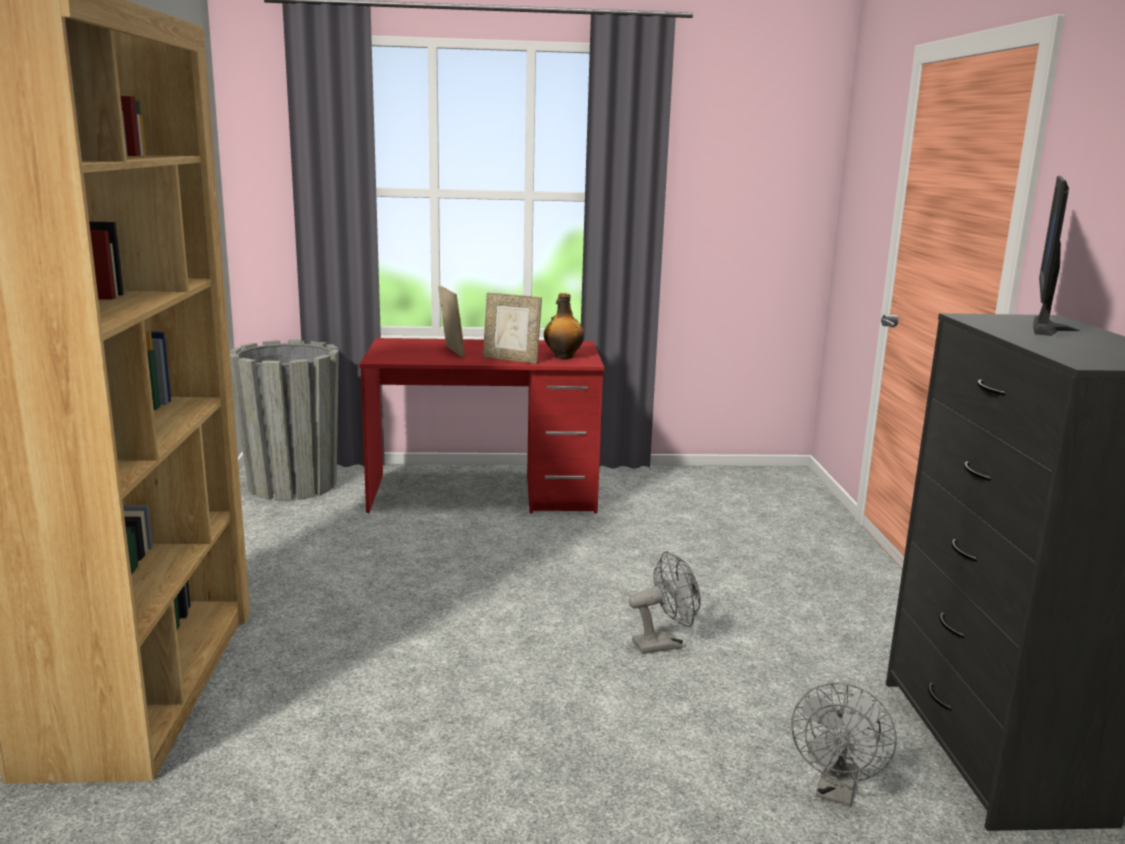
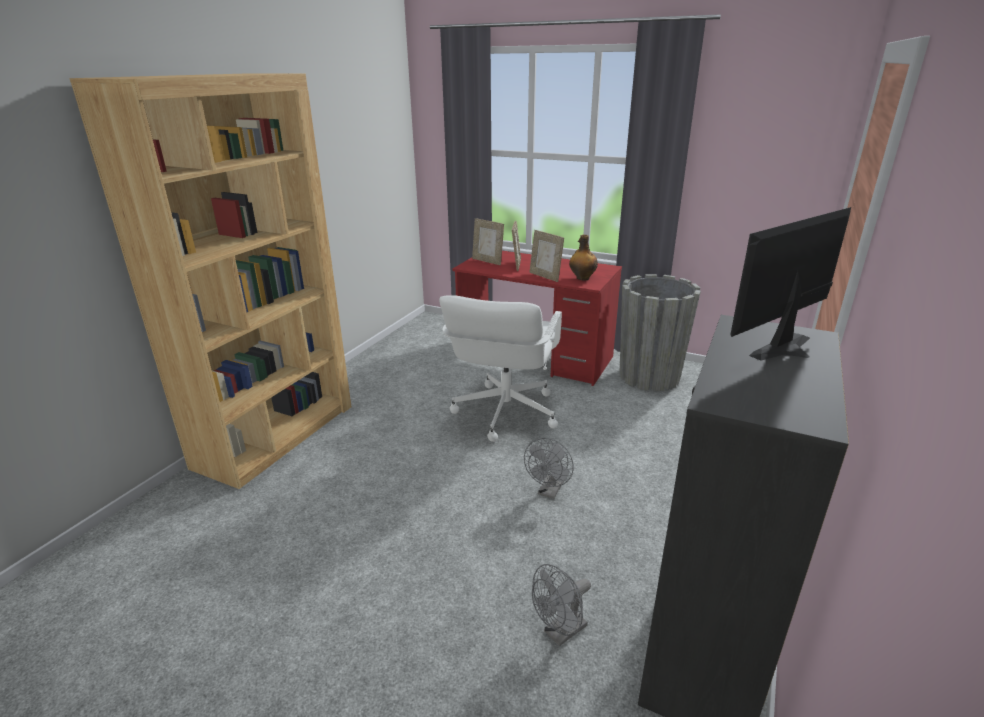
camera: 30 degrees right, 10 degrees up
grey planter [229,340,339,501] -> grey planter moved to [619,274,701,391]
grey fan [629,551,701,654] -> grey fan turned 105 degrees clockwise [524,438,574,499]
none -> white office chair [439,295,562,442]
none -> picture frame [472,218,504,265]

